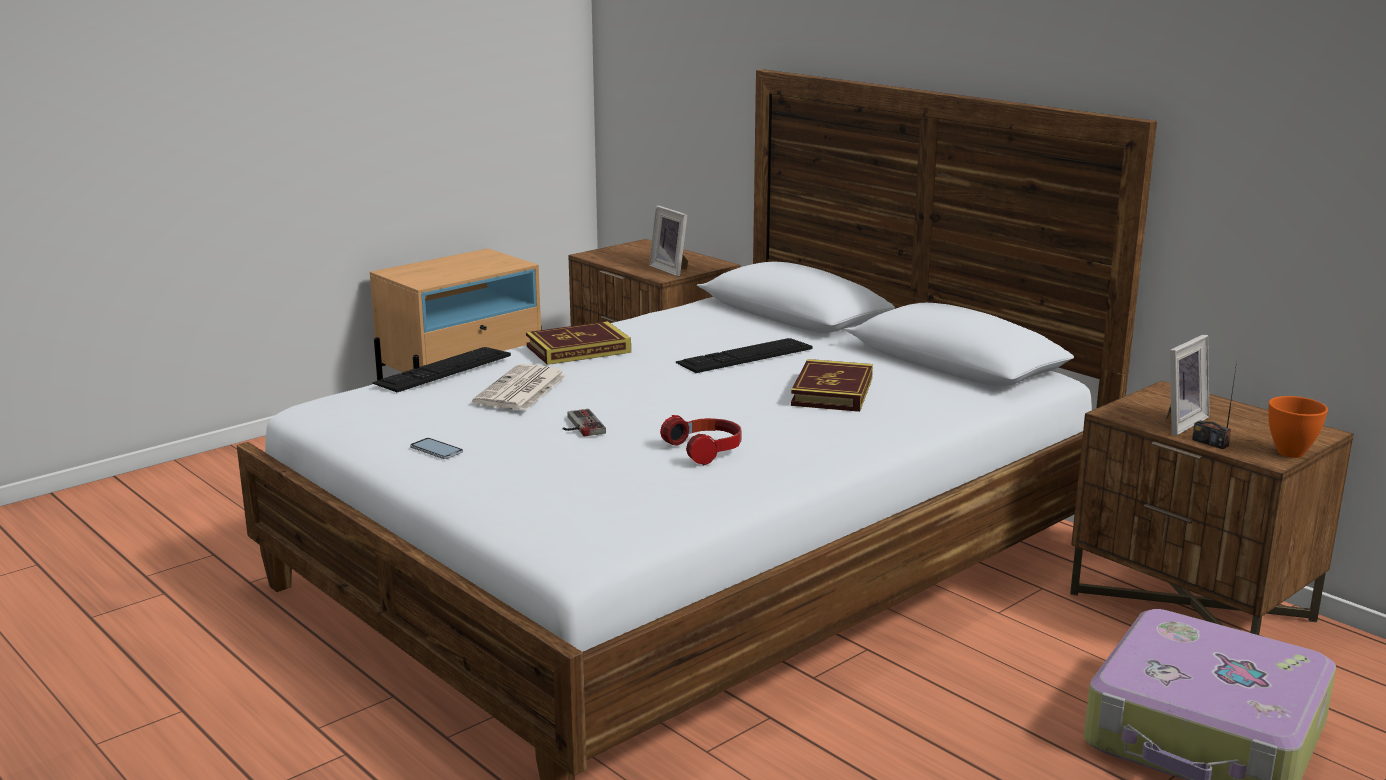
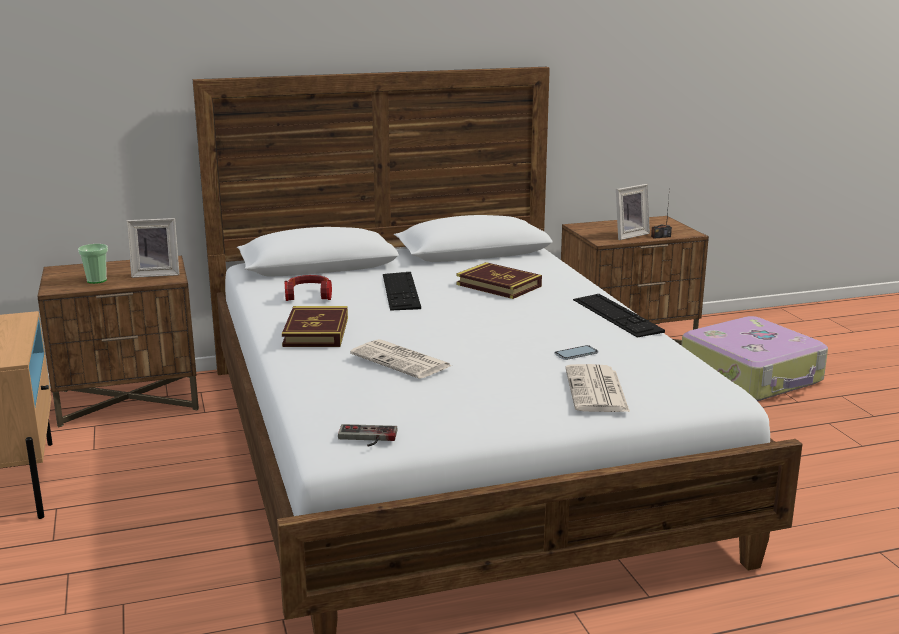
camera: 65 degrees left, 0 degrees up
keyboard [372,347,511,392] -> keyboard moved to [573,294,665,337]
phone [410,438,463,459] -> phone moved to [554,345,598,360]
game controller [563,409,606,436] -> game controller moved to [338,424,397,446]
headphones [660,415,741,465] -> headphones moved to [285,275,332,301]
picture frame [1165,334,1210,436] -> picture frame turned 75 degrees clockwise [616,184,650,240]
orange bowl [1268,396,1328,458] -> none
none -> cup [78,244,108,284]
none -> newspaper [565,364,630,412]

